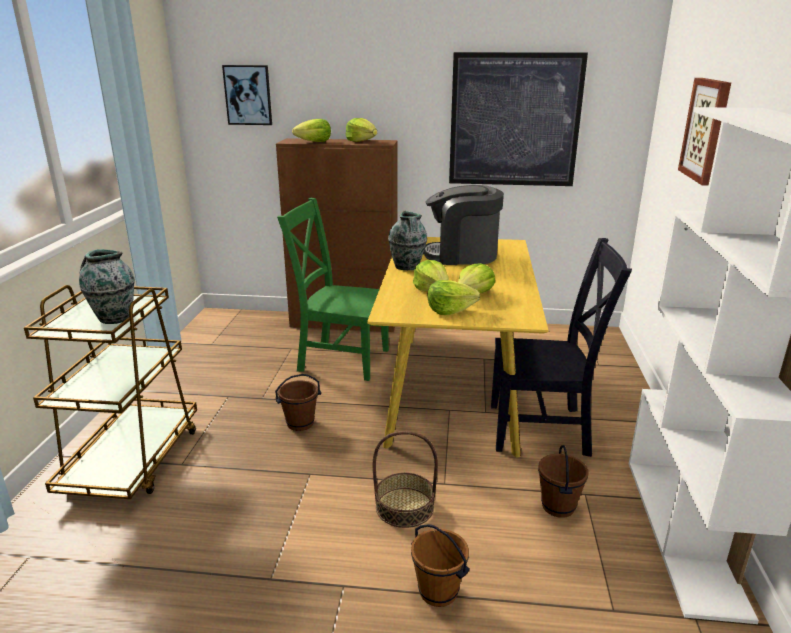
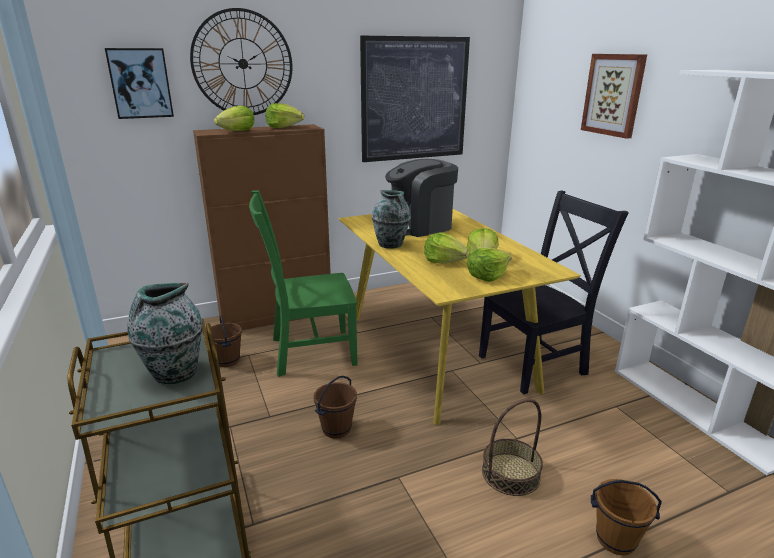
camera: 30 degrees left, 0 degrees up
brown bucket [538,445,589,518] -> brown bucket moved to [206,315,242,367]
none -> wall clock [190,8,292,115]

